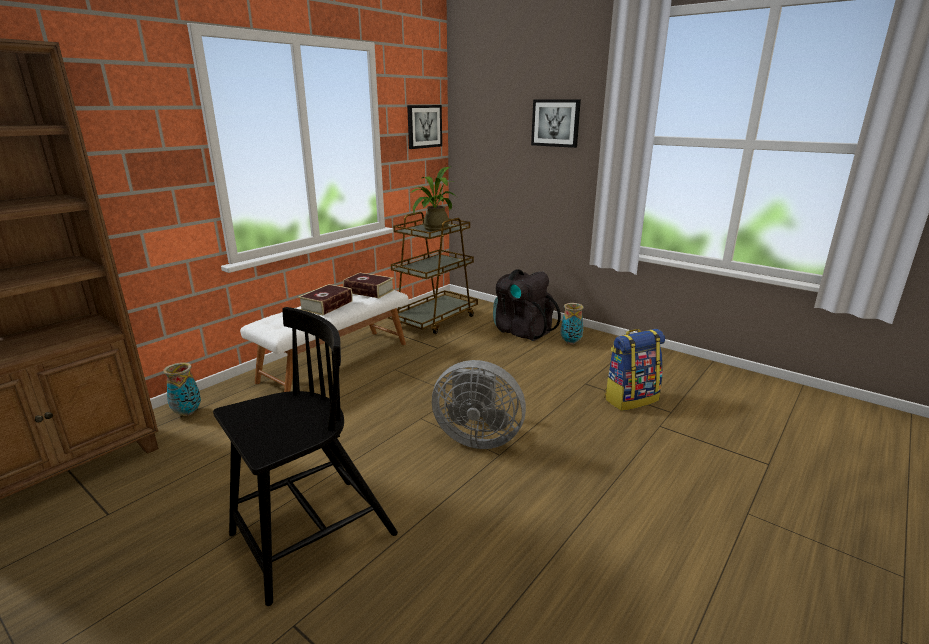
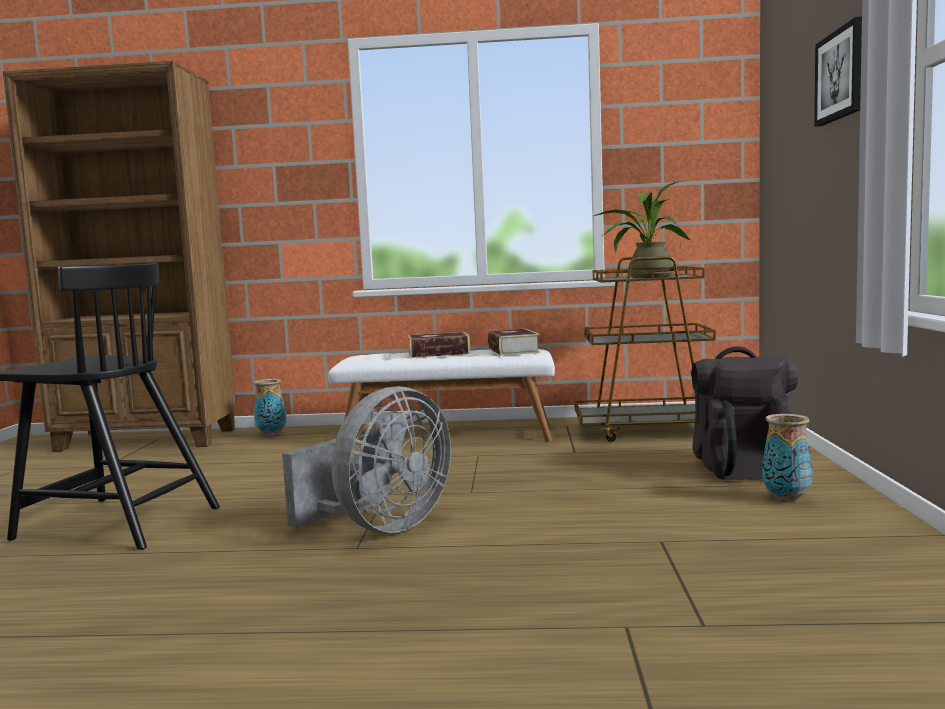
camera: 55 degrees right, 15 degrees down
picture [407,105,442,149] -> none
grey fan [432,360,526,449] -> grey fan turned 120 degrees counterclockwise [282,386,451,533]
backpack [604,329,665,411] -> none

